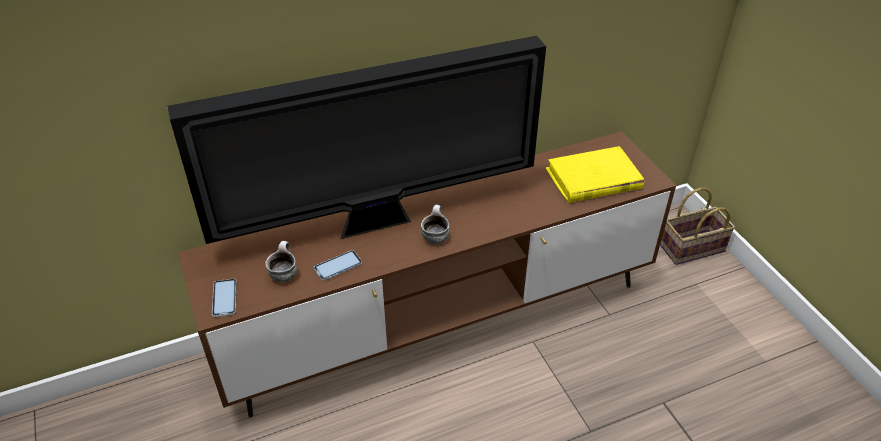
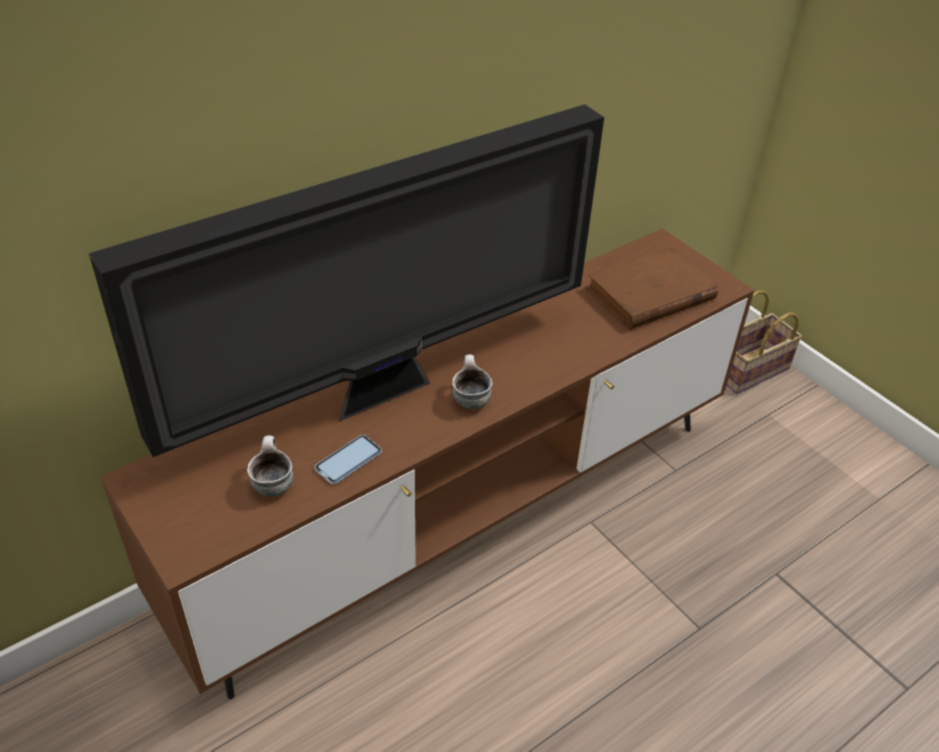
camera: 15 degrees left, 0 degrees up
phone [212,279,237,317] -> none
yellow book [545,146,644,203] -> brown book [585,247,718,330]

